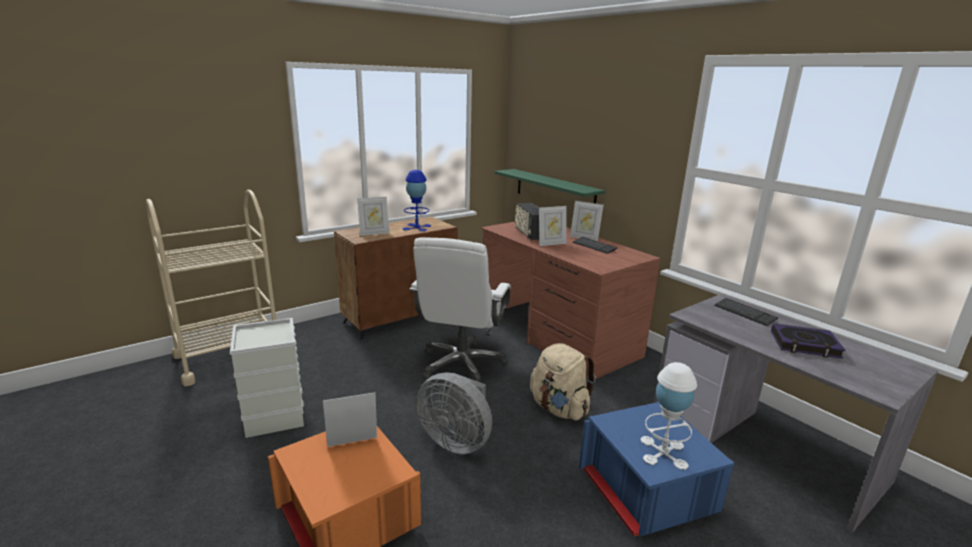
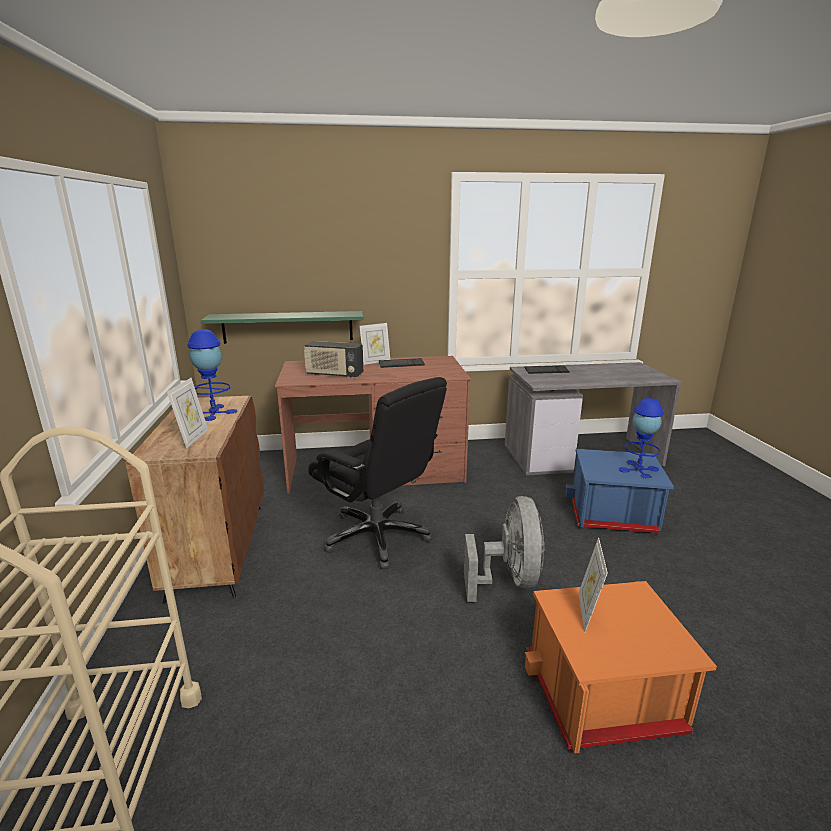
camera: 60 degrees left, 0 degrees up
grey storage box [230,318,304,438] -> none
white office chair [410,237,511,383] -> black office chair [308,377,447,569]
grey fan [416,372,492,454] -> grey fan turned 60 degrees counterclockwise [464,496,545,602]
beige backpack [530,343,596,421] -> none
picture frame [539,206,567,246] -> none
white table lamp [641,362,697,470] -> blue table lamp [619,398,664,479]
book [771,323,845,359] -> none

